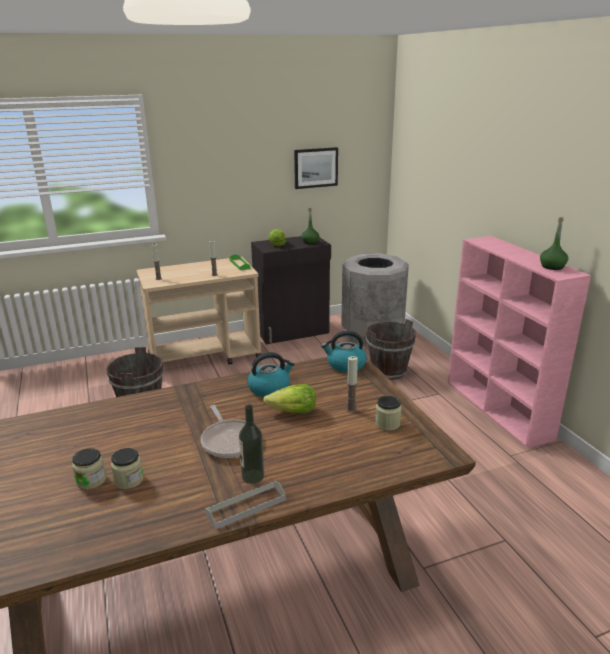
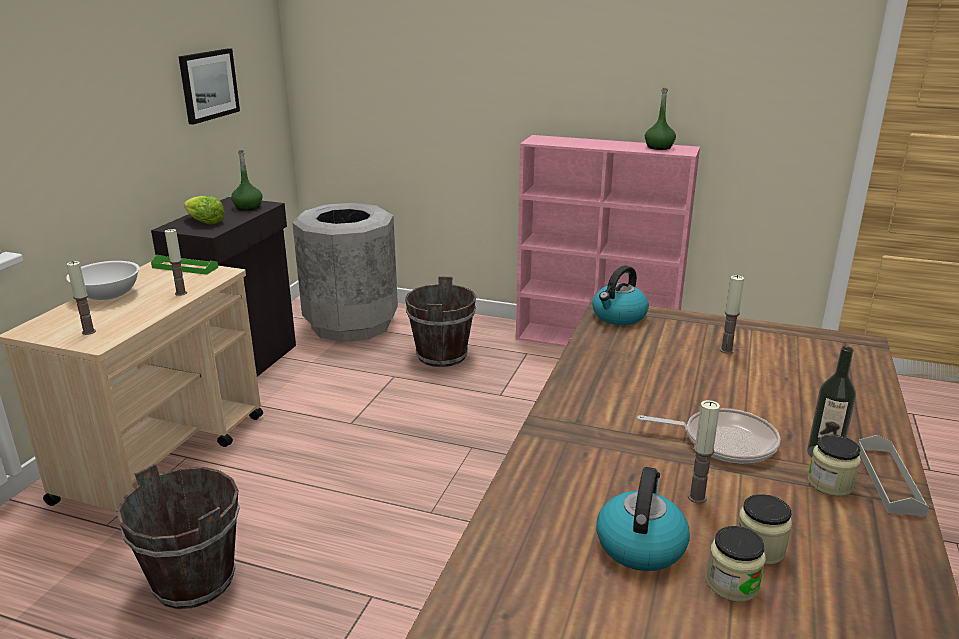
camera: 50 degrees left, 0 degrees up
kettle [247,352,294,397] -> kettle moved to [596,467,690,571]
lettuce [263,384,316,413] -> none
jar [375,396,401,431] -> jar moved to [808,435,861,496]
none -> white bowl [66,261,140,300]
none -> candle [688,400,720,503]

